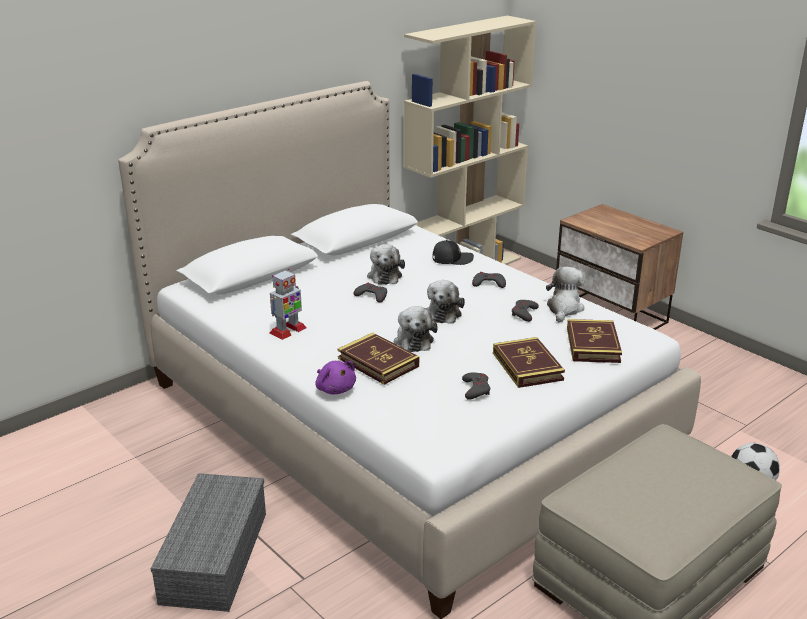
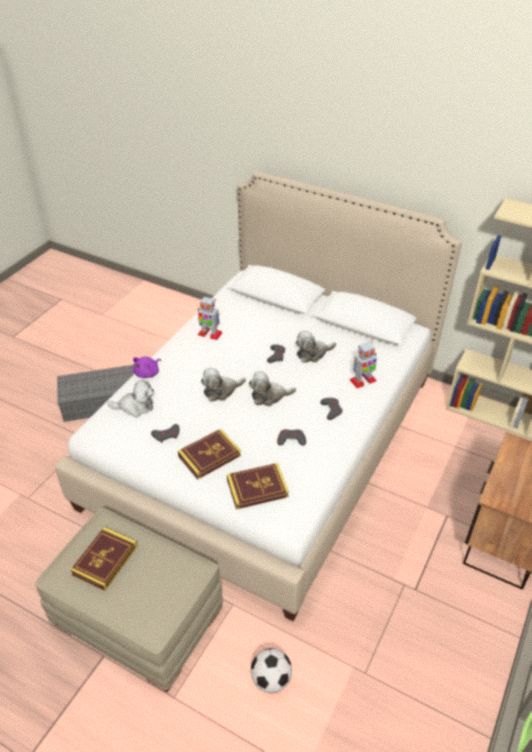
camera: 70 degrees right, 15 degrees up
book [338,333,419,385] -> book moved to [71,527,137,591]
black cap [433,240,474,265] -> toy robot [350,341,377,388]
plush toy [546,267,584,322] -> plush toy moved to [107,380,154,418]

